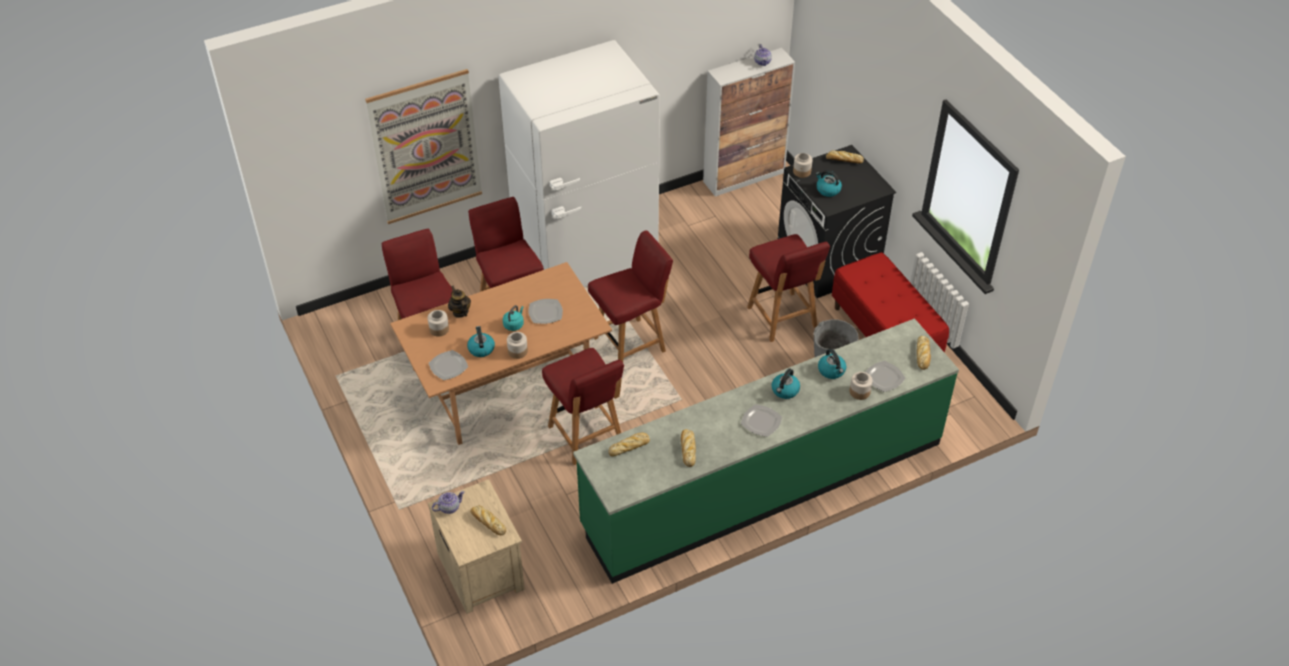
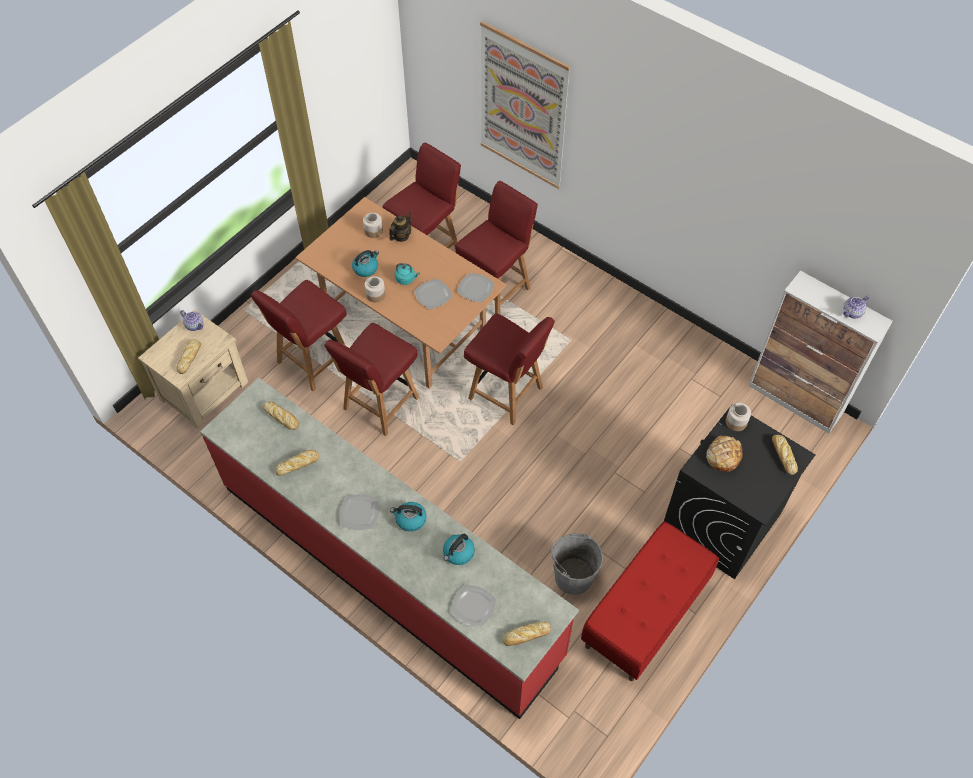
camera: 65 degrees right, 10 degrees up
plate [429,350,468,380] -> plate moved to [457,273,494,302]
white fridge [498,40,660,287] -> none
green counter [573,318,959,584] -> red counter [200,378,579,719]
red chair [747,234,830,342] -> red chair moved to [251,280,347,392]
kettle [816,170,842,197] -> bread [706,436,743,472]
jar [850,372,872,400] -> none

